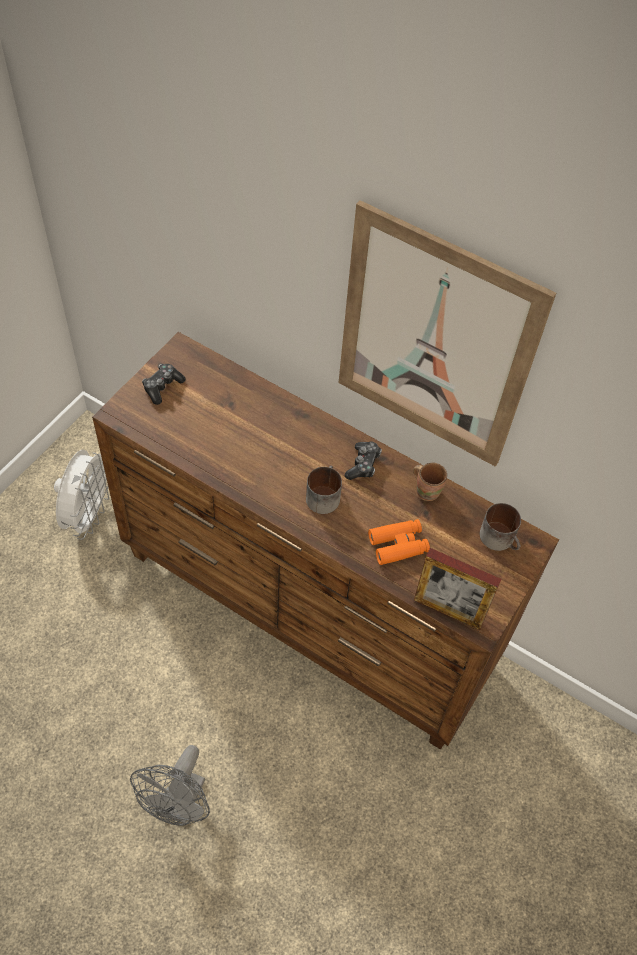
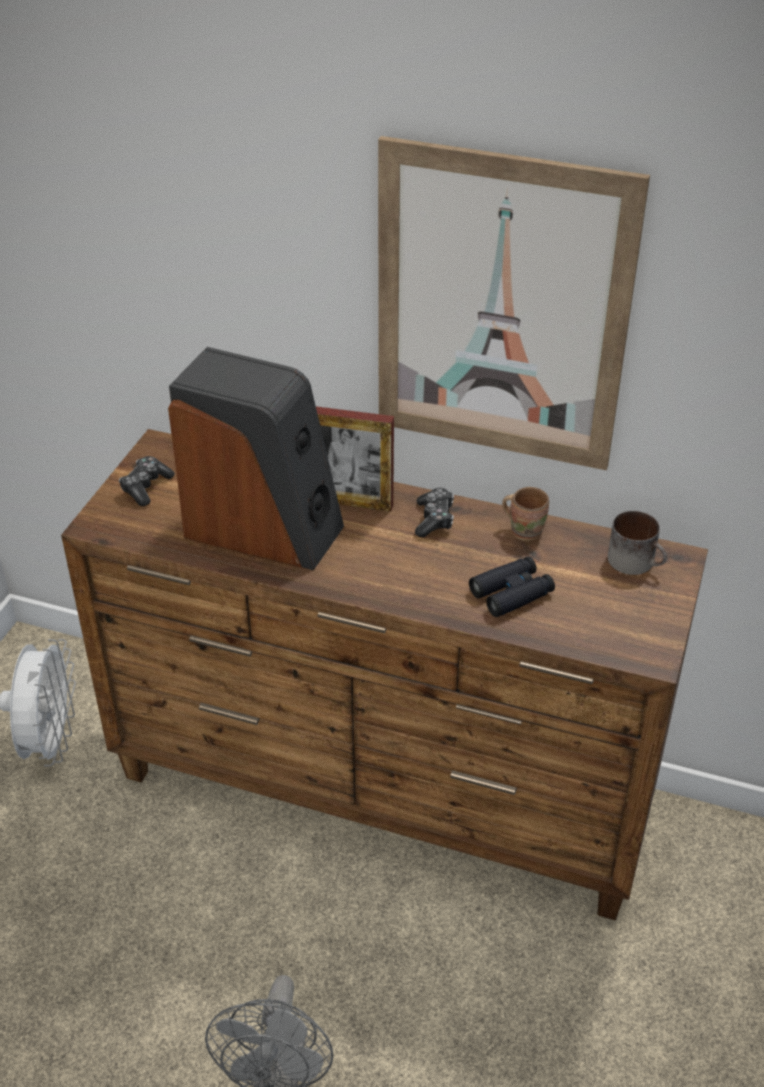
camera: 10 degrees left, 15 degrees down
mug [306,466,342,514] -> none
orange binoculars [368,519,430,565] -> black binoculars [469,556,555,617]
picture frame [414,548,501,630] -> picture frame moved to [316,406,394,512]
none -> speaker [168,347,344,570]

